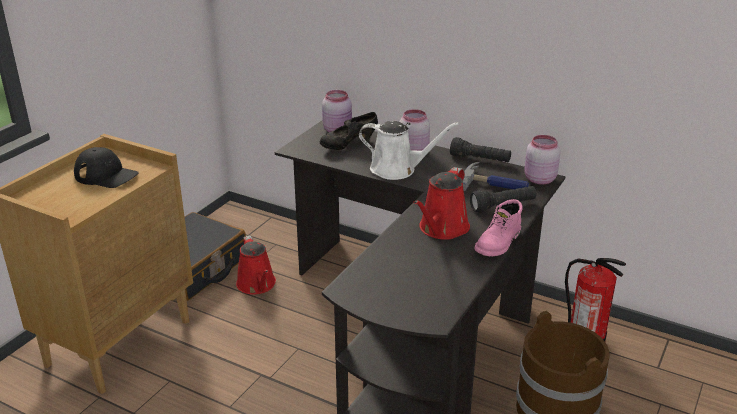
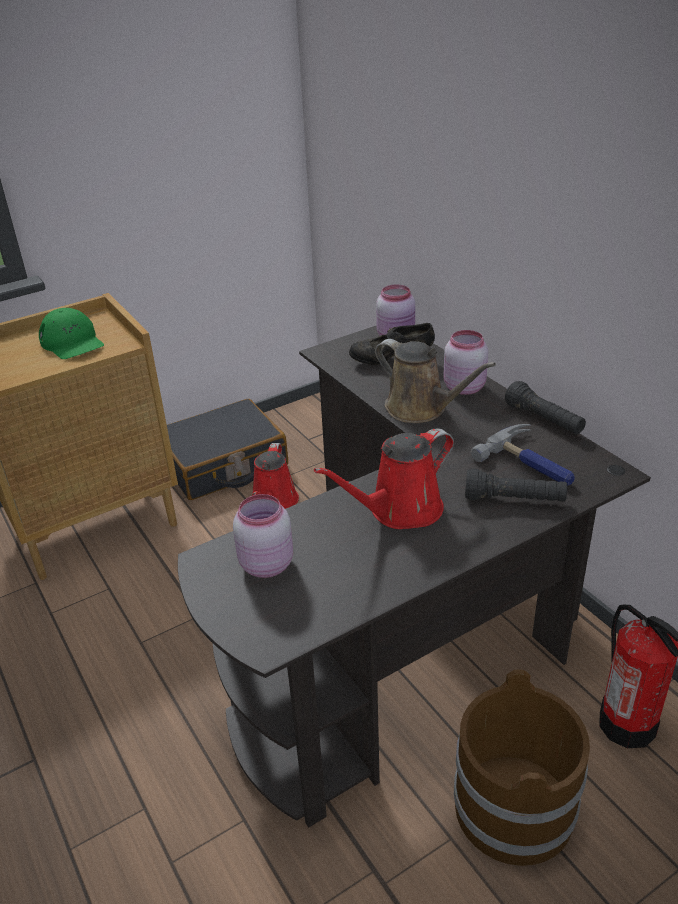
camera: 30 degrees right, 5 degrees up
black cap [74,147,139,188] -> green cap [39,308,104,359]
white watering can [359,121,459,180] -> brown watering can [375,339,496,423]
pink boot [474,199,523,256] -> none
pink jar [524,135,560,184] -> pink jar moved to [233,494,293,578]

